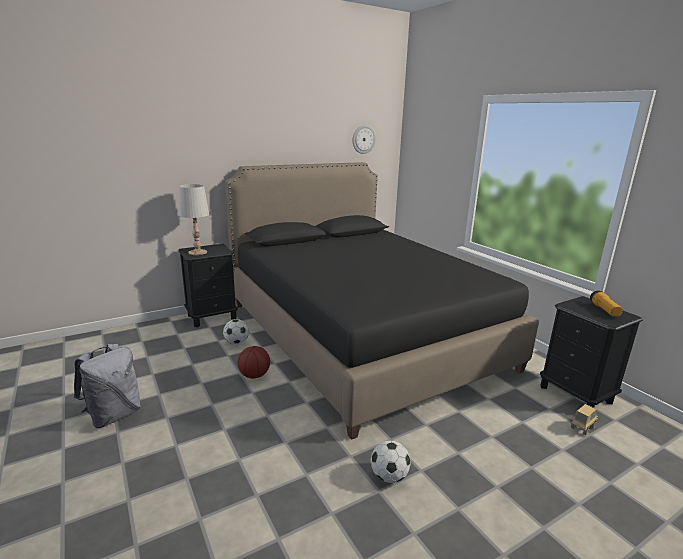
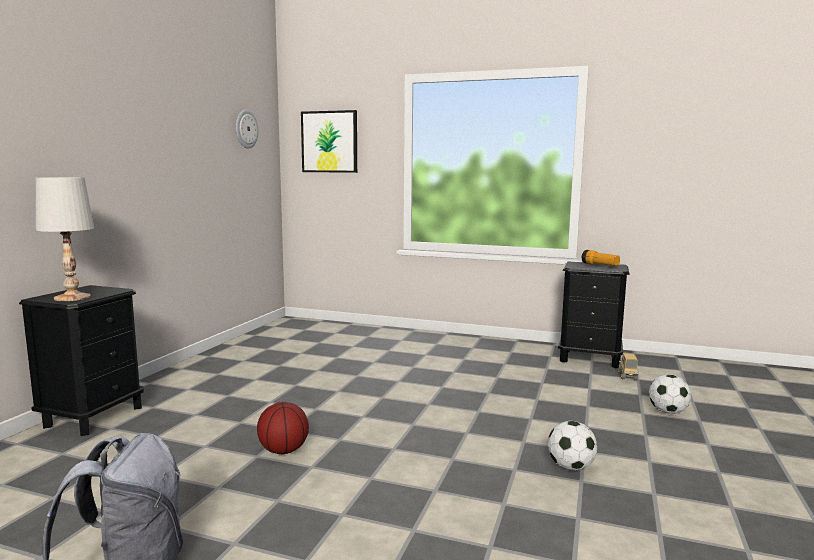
camera: 40 degrees left, 10 degrees down
football [223,319,249,345] -> football moved to [649,375,691,414]
black bed [225,162,539,440] -> none
none -> picture [301,110,357,173]

